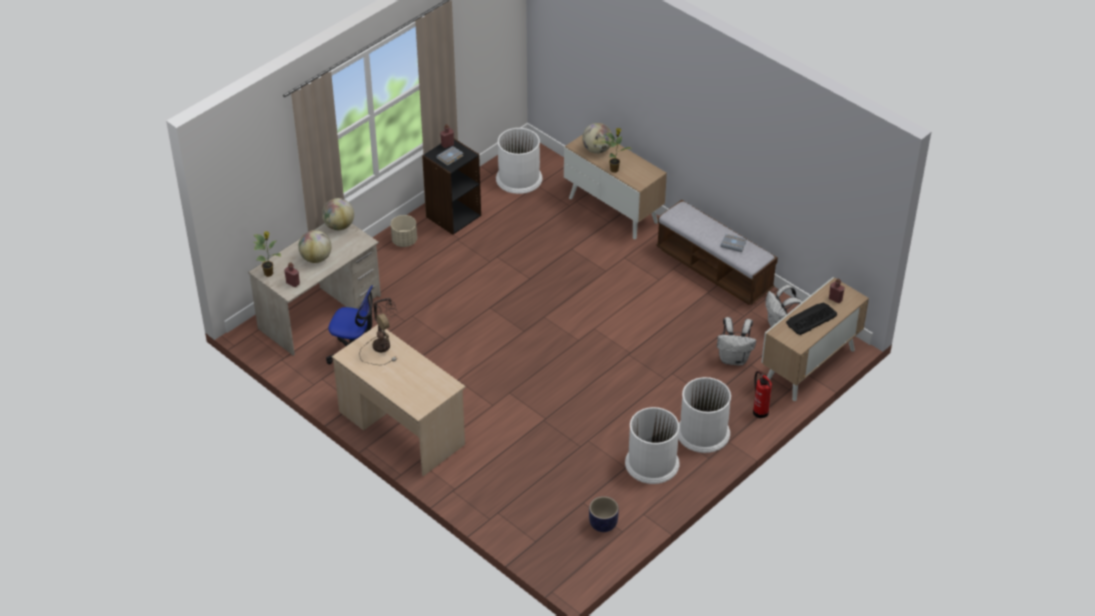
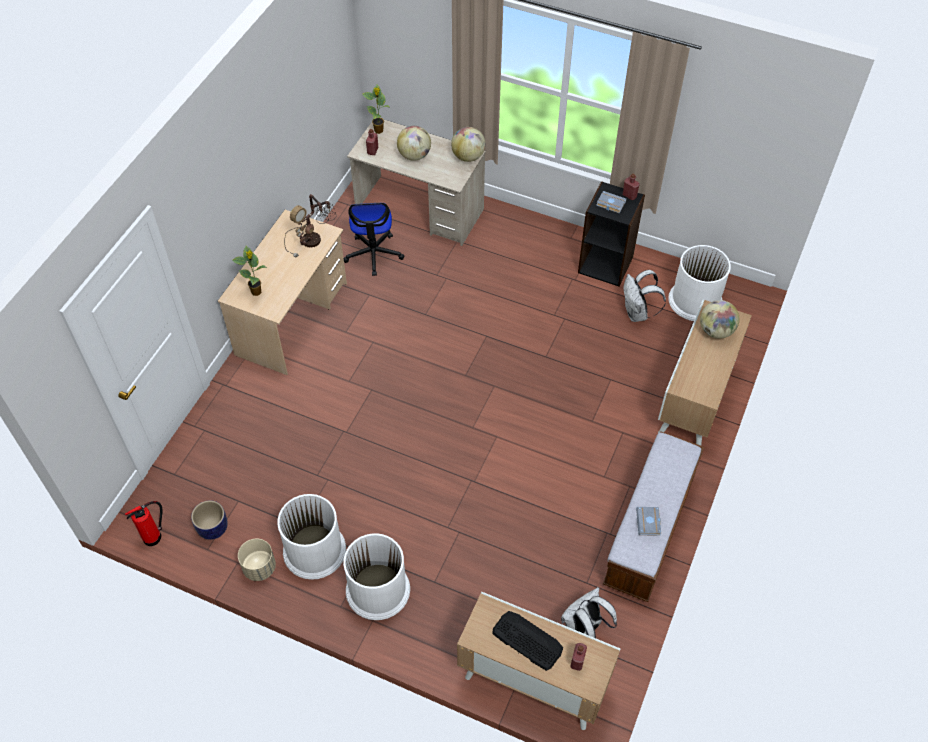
camera: 70 degrees right, 10 degrees up
beige planter [391,215,417,247] -> beige planter moved to [238,538,276,581]
potted plant [602,128,631,173] -> potted plant moved to [232,246,267,296]
white backpack [717,317,756,365] -> white backpack moved to [623,270,666,322]
fire extinguisher [753,371,772,418] -> fire extinguisher moved to [125,501,162,546]

